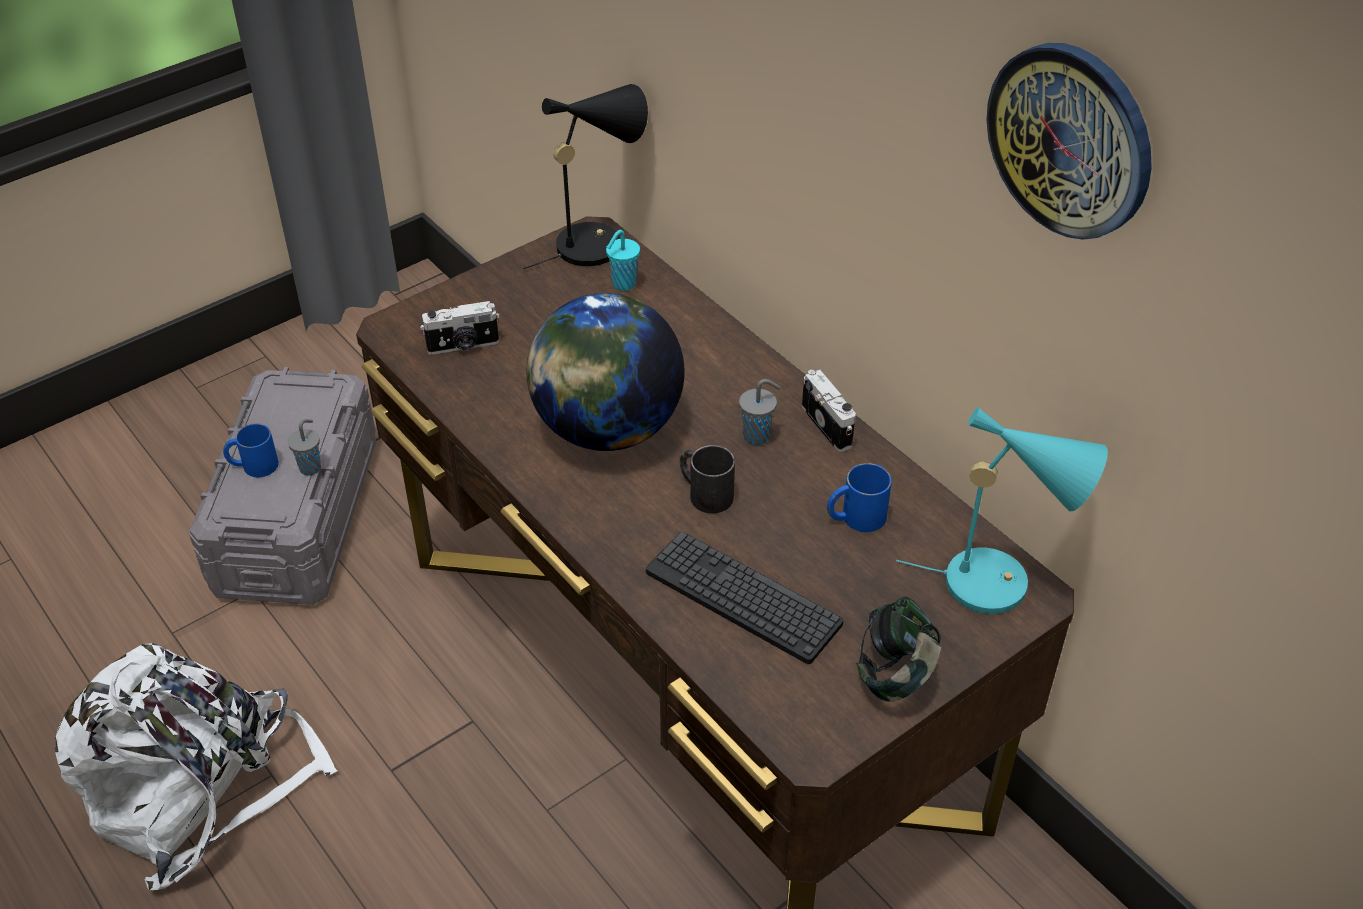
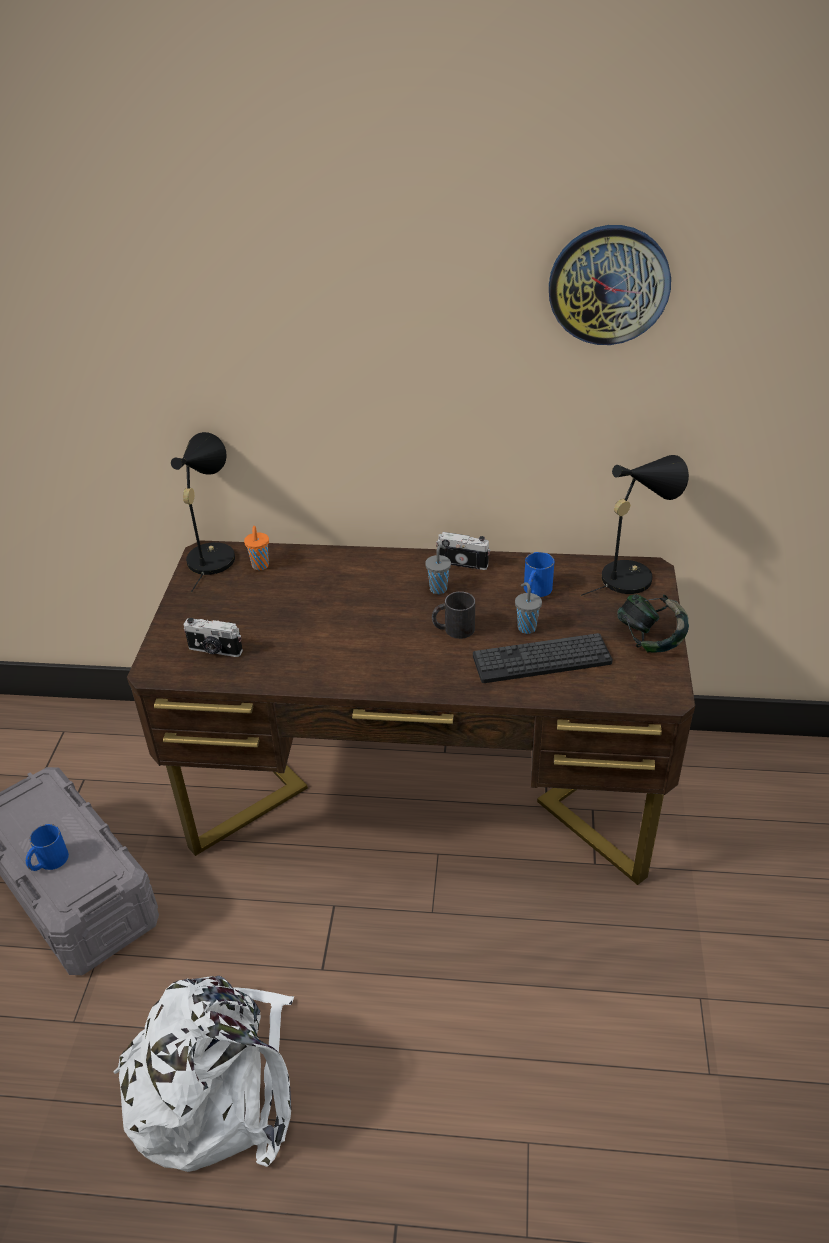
camera: 45 degrees left, 5 degrees down
grey cup [288,419,321,476] -> grey cup moved to [515,582,542,634]
camera [420,301,500,355] -> camera turned 75 degrees clockwise [184,618,243,657]
globe [526,293,685,451] -> none
turquoise cup [606,230,640,291] -> orange cup [244,526,269,570]
turquoise table lamp [896,407,1108,614] -> black table lamp [581,455,689,596]

